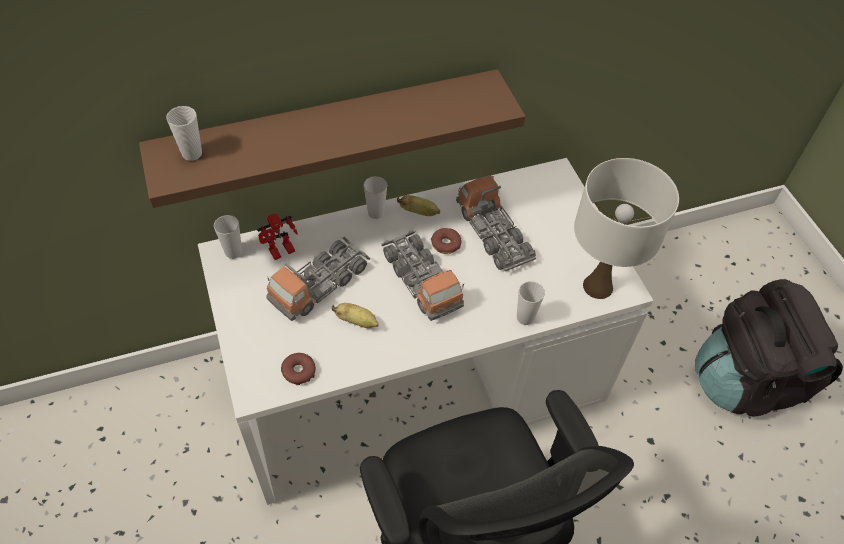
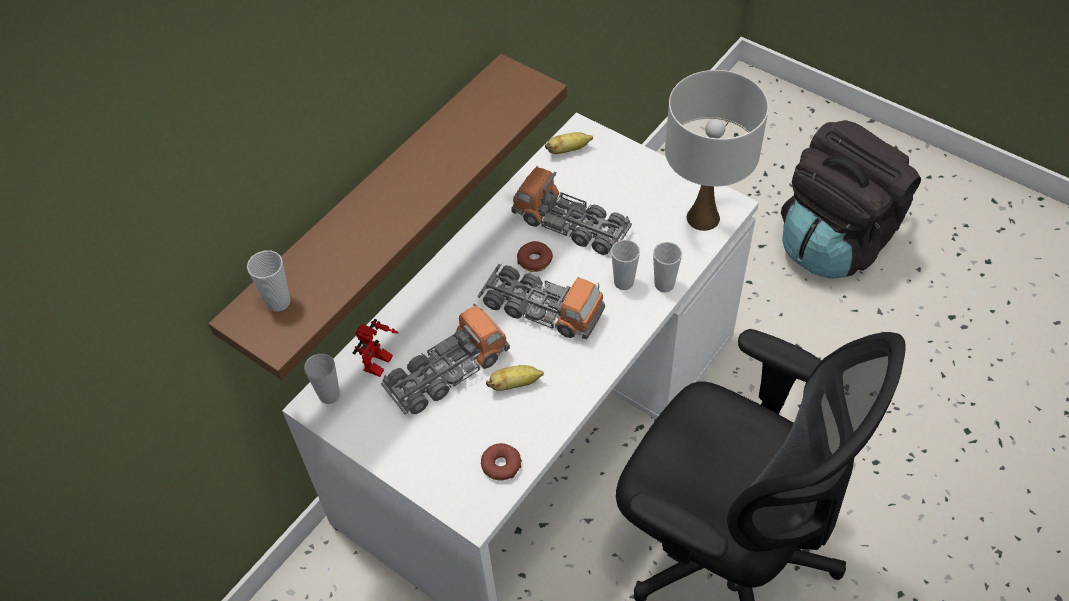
camera: 30 degrees left, 0 degrees up
toy truck [266,237,370,321] -> toy truck turned 135 degrees counterclockwise [381,304,510,414]
cup [363,176,387,219] -> cup moved to [611,240,640,290]
banana [397,195,440,216] -> banana moved to [545,132,593,154]

